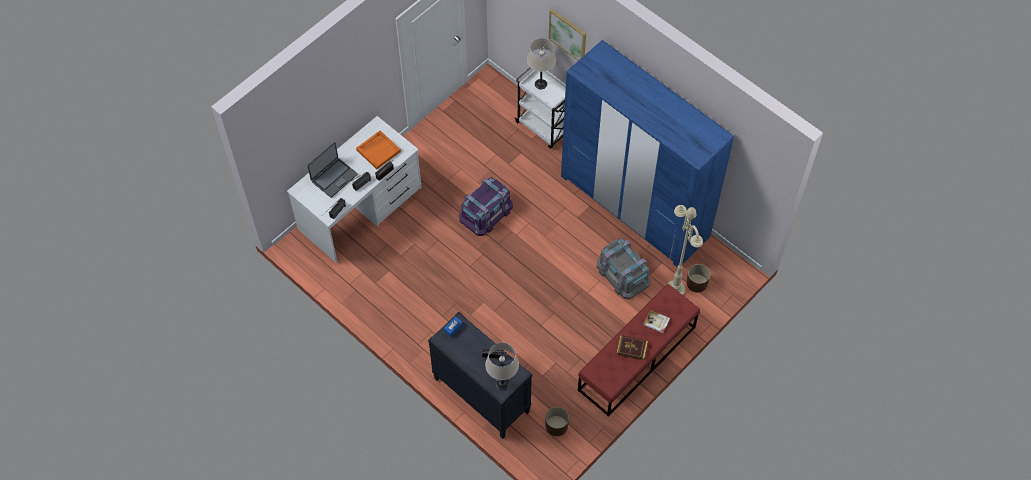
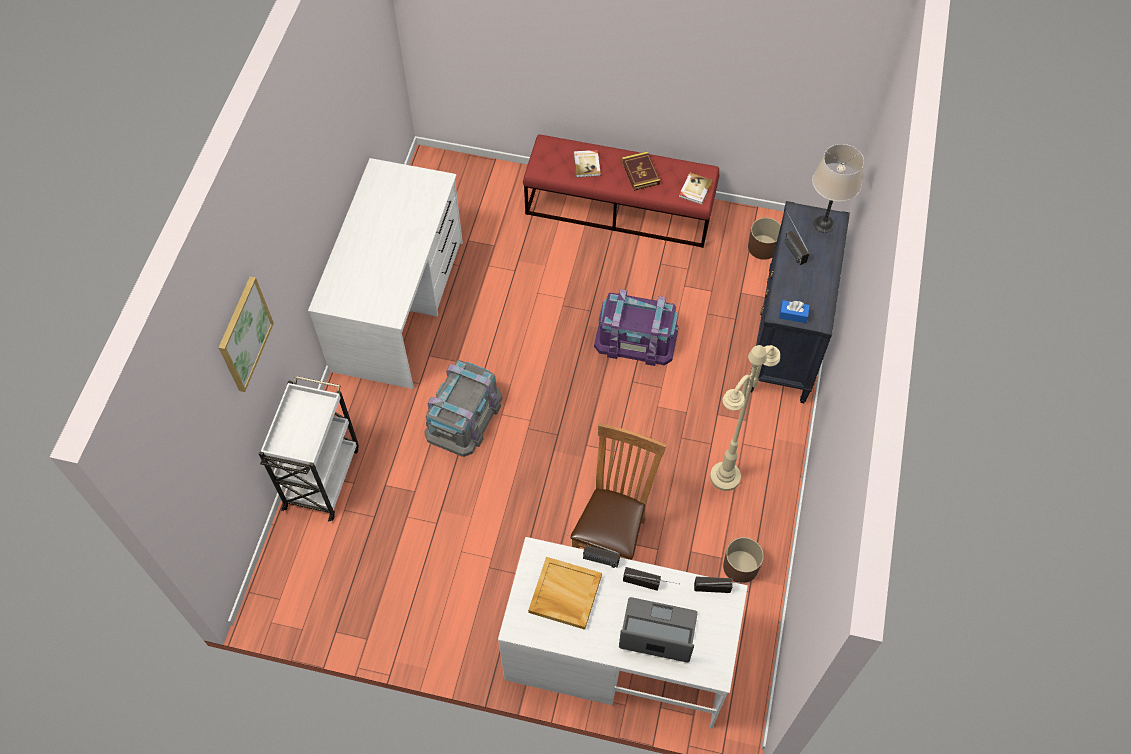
camera: 120 degrees left, 0 degrees up
orange tray [356,130,401,169] -> beige tray [528,557,602,630]
purple storage box [459,177,513,236] -> purple storage box moved to [594,289,678,366]
beige table lamp [527,38,556,89] -> none
blue wardrobe [561,40,734,268] -> white desk [308,158,463,389]
grey storage box [597,238,651,299] -> grey storage box moved to [424,360,502,457]
beige floor lamp [668,205,703,295] -> beige floor lamp moved to [710,345,780,491]
brown planter [686,264,710,293] -> brown planter moved to [723,537,764,583]
none -> brown chair [570,423,667,560]
none -> book [679,173,713,204]

